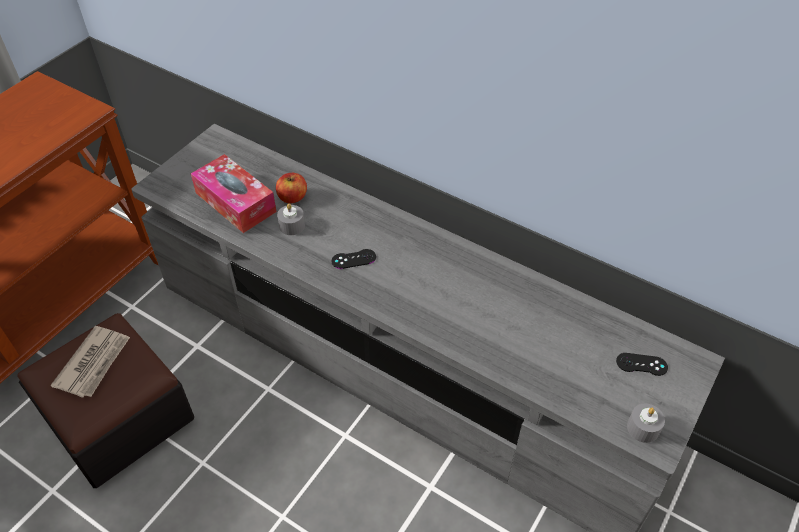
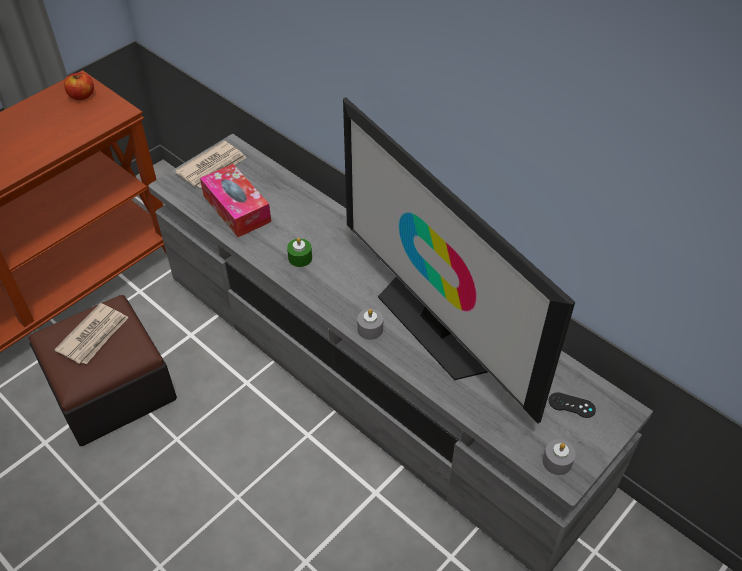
camera: 10 degrees right, 0 degrees up
apple [276,173,307,204] -> apple moved to [64,73,94,100]
grey candle [277,204,305,235] -> grey candle moved to [357,309,383,340]
black game controller [332,249,376,269] -> none
none -> newspaper [175,141,247,188]
none -> green candle [287,238,312,267]
none -> television [343,97,575,423]

